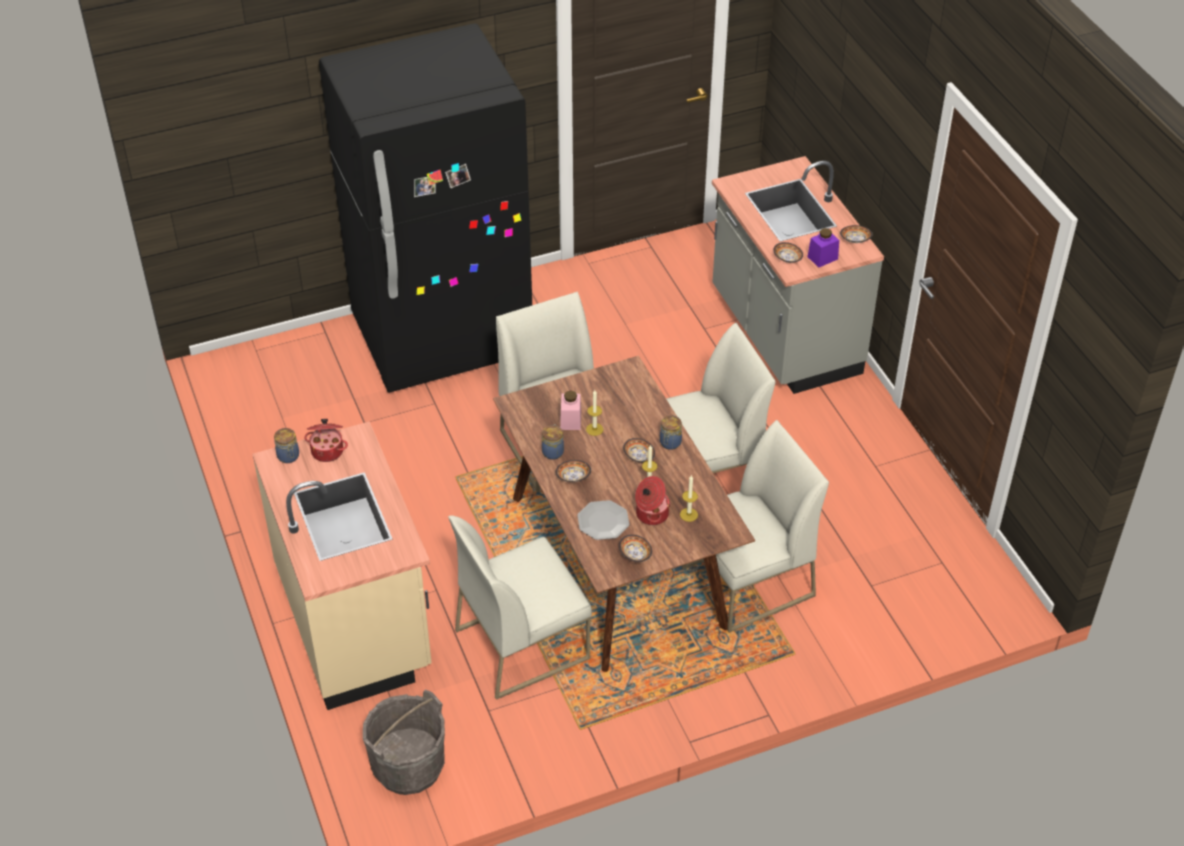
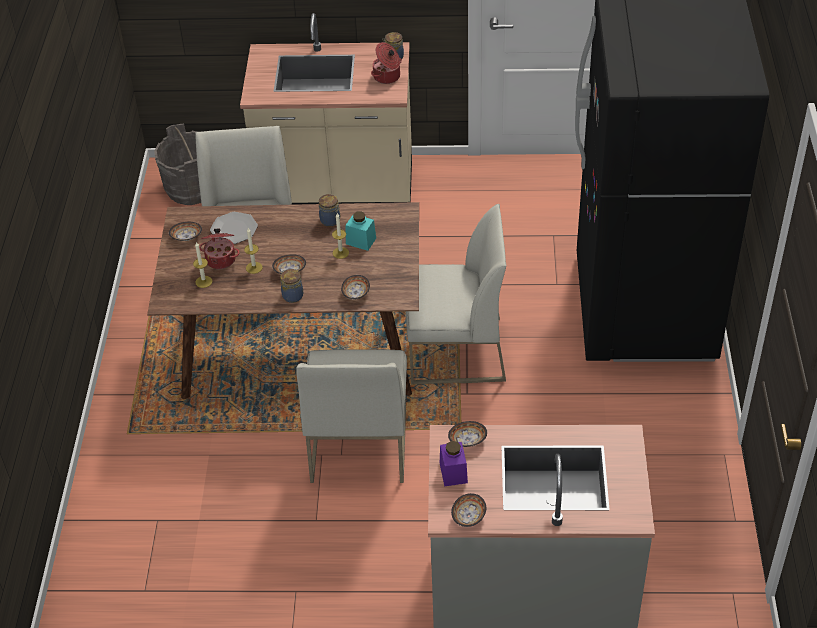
camera: 115 degrees right, 0 degrees up
bowl [555,460,591,482] -> bowl moved to [341,275,370,300]
pink jar [560,390,581,430] -> turquoise jar [345,212,376,251]
white chair [682,420,829,633] -> none

